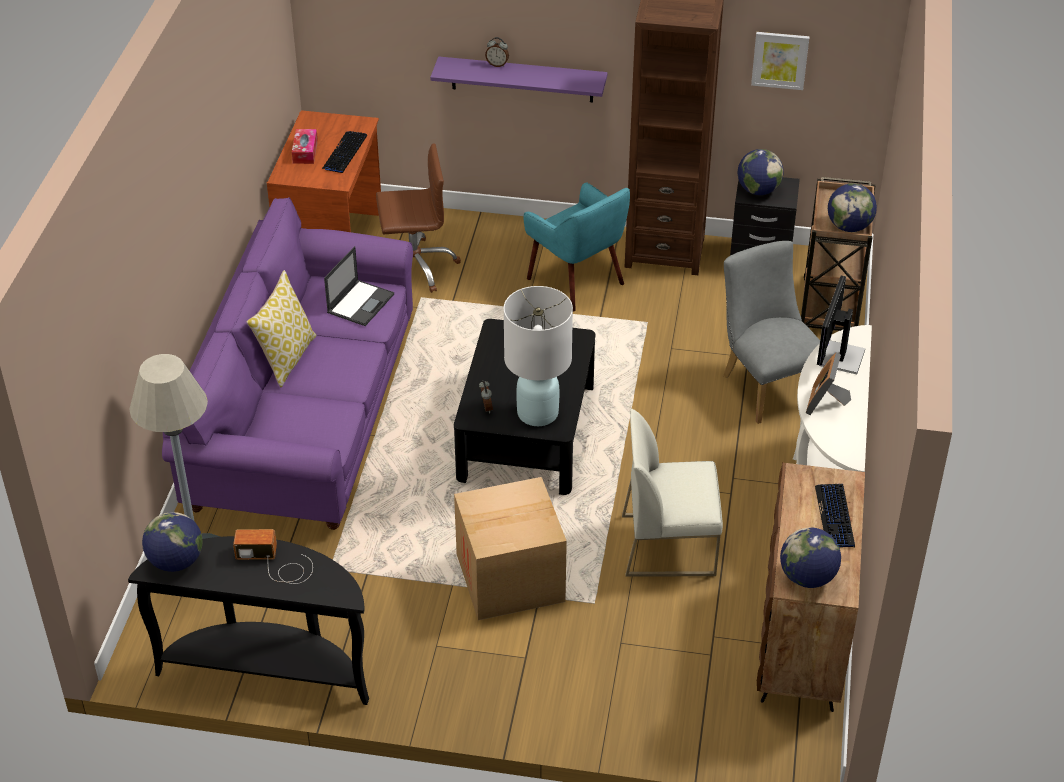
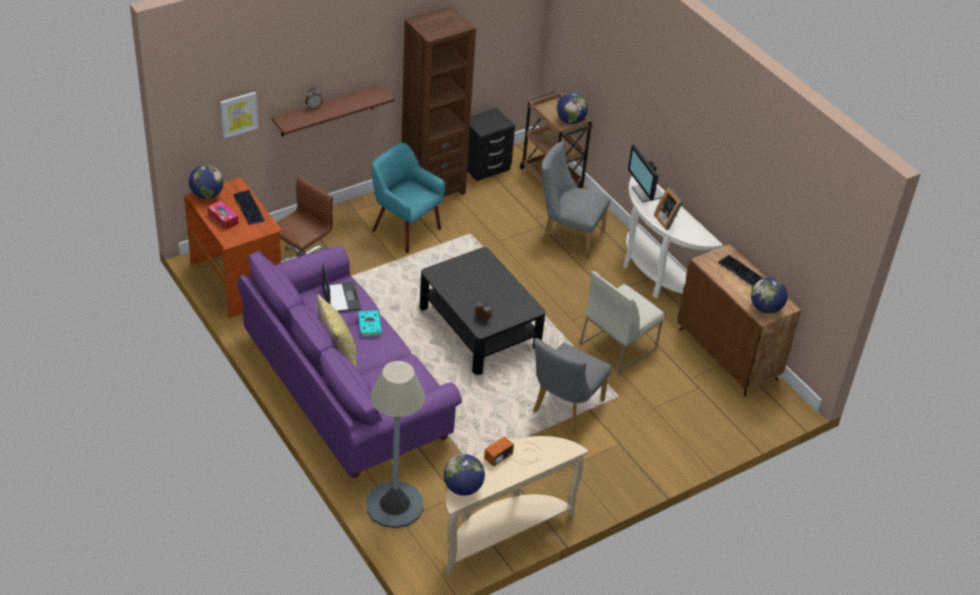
camera: 45 degrees left, 0 degrees up
black console table [128,536,369,705] -> beige console table [445,436,589,577]
purple shelf [430,56,608,103] -> brown shelf [272,85,395,137]
cardboard box [454,477,567,620] -> grey chair [533,338,612,432]
white table lamp [503,286,573,426] -> none
turquoise armchair [524,182,630,311] -> turquoise armchair turned 150 degrees counterclockwise [372,143,445,253]
globe [738,149,784,195] -> globe moved to [189,165,224,199]
picture [751,32,809,90] -> picture moved to [220,92,258,139]
none -> turquoise book [358,310,382,337]

